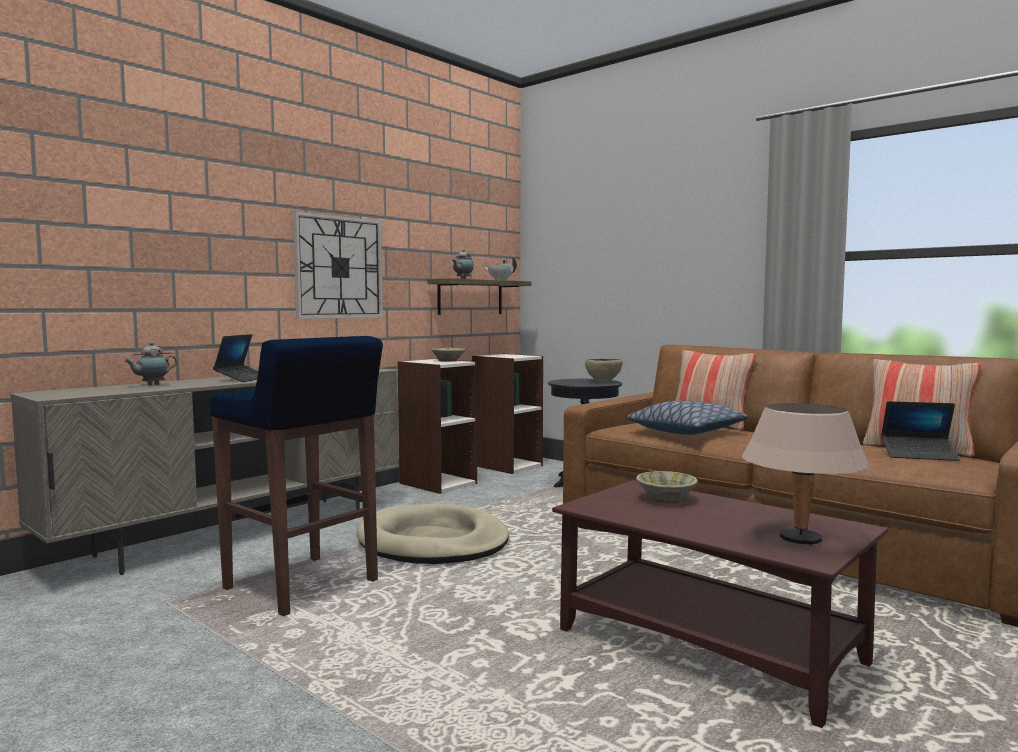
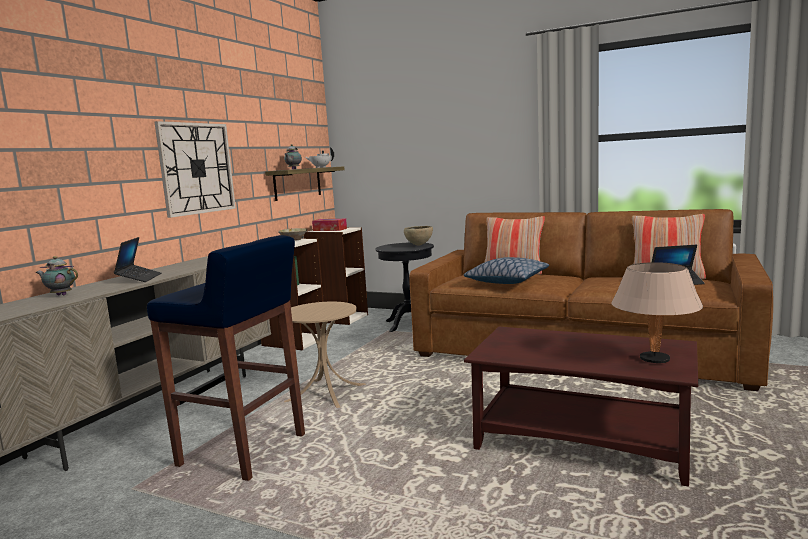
camera: 15 degrees left, 5 degrees up
teapot [124,342,177,385] -> teapot turned 75 degrees clockwise [36,256,78,295]
beige dog bed [356,504,509,564] -> beige side table [284,302,366,408]
beige bowl [636,471,698,503] -> none
none -> tissue box [312,219,347,231]

